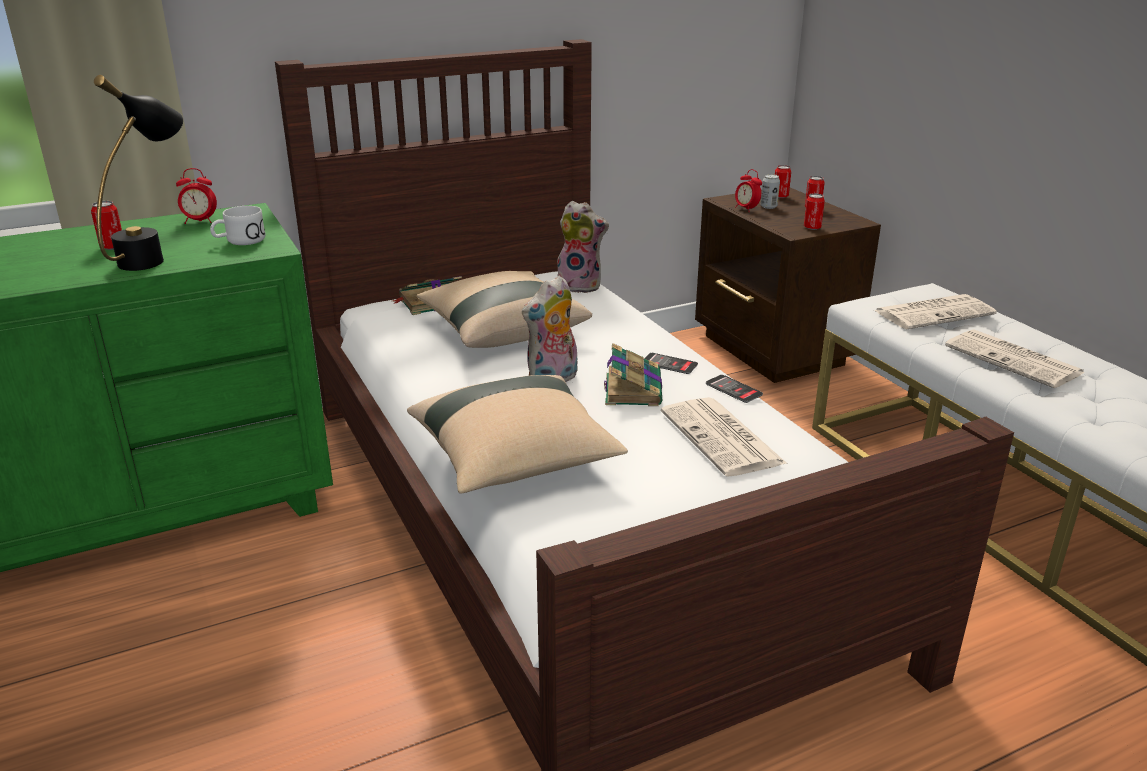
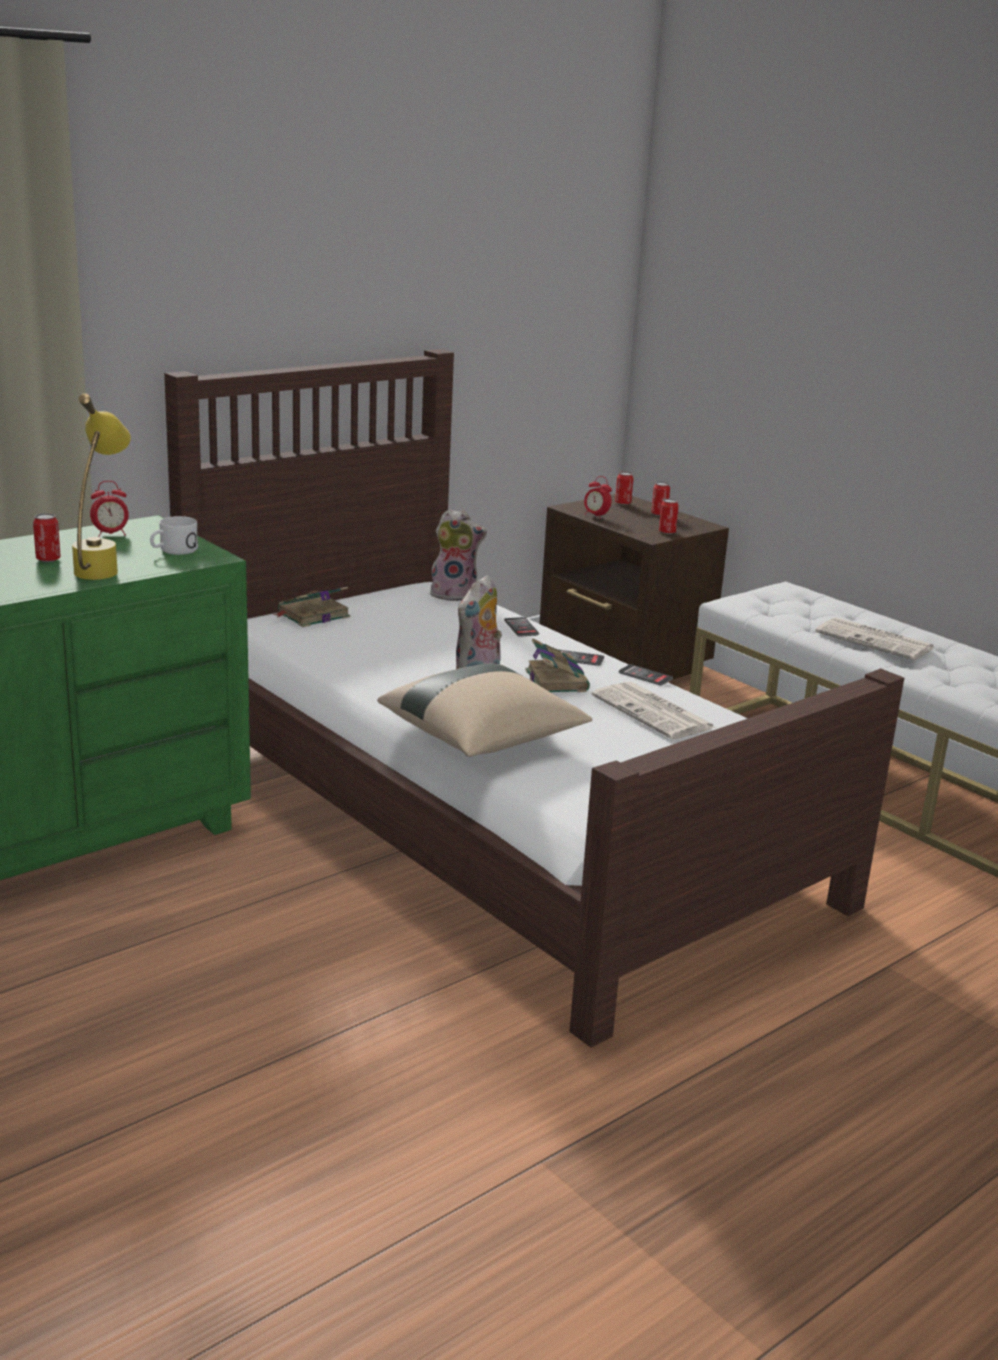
camera: 15 degrees left, 5 degrees down
black table lamp [94,75,183,271] -> yellow table lamp [72,393,131,580]
beige pillow [416,271,592,348] -> none
can [760,174,780,209] -> none
newspaper [874,294,997,329] -> none
none -> phone [504,617,539,637]

